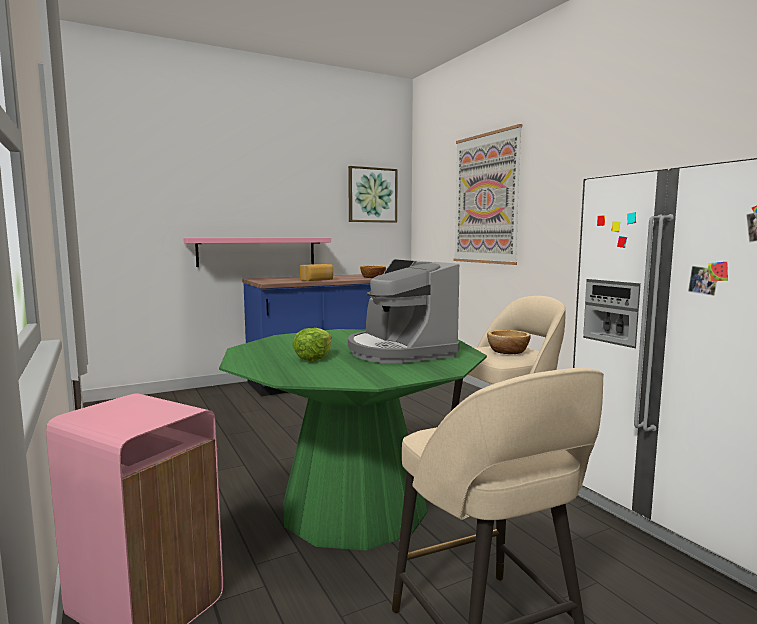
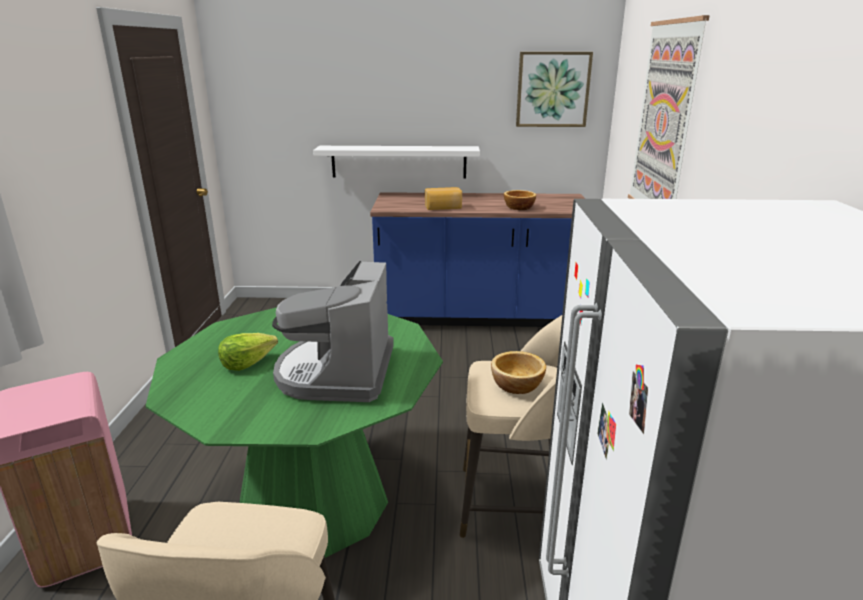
camera: 30 degrees right, 15 degrees up
pink shelf [183,238,331,267] -> white shelf [313,146,480,178]

